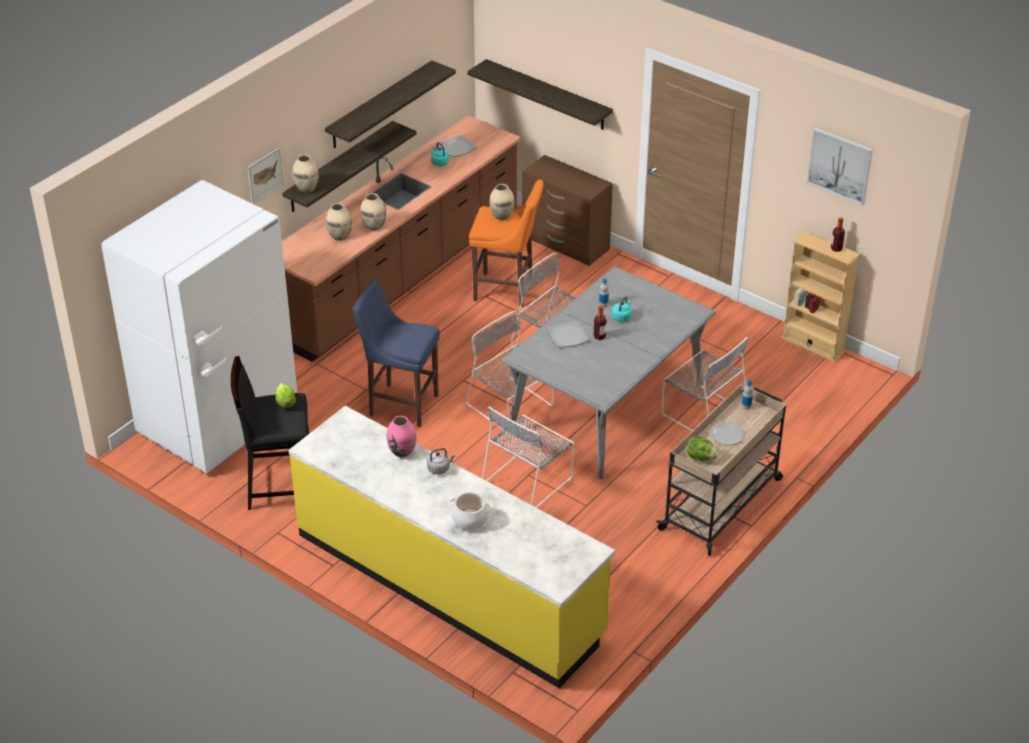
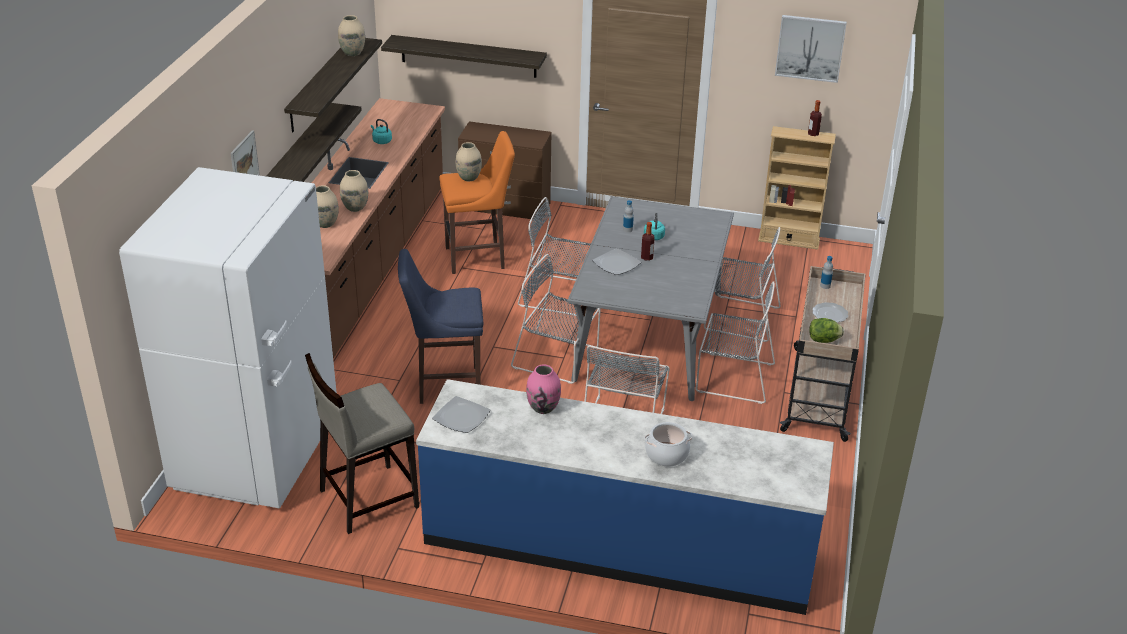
camera: 25 degrees left, 5 degrees down
black stool [231,356,309,510] -> beige stool [305,353,419,534]
lettuce [276,383,296,408] -> none
yellow counter [288,406,615,688] -> blue counter [416,379,834,615]
beige vase [293,155,319,193] -> beige vase moved to [338,15,365,56]
grey kettle [427,448,456,474] -> none
plate [438,135,477,157] -> plate moved to [432,396,491,433]
none -> grey chair [696,281,775,404]

